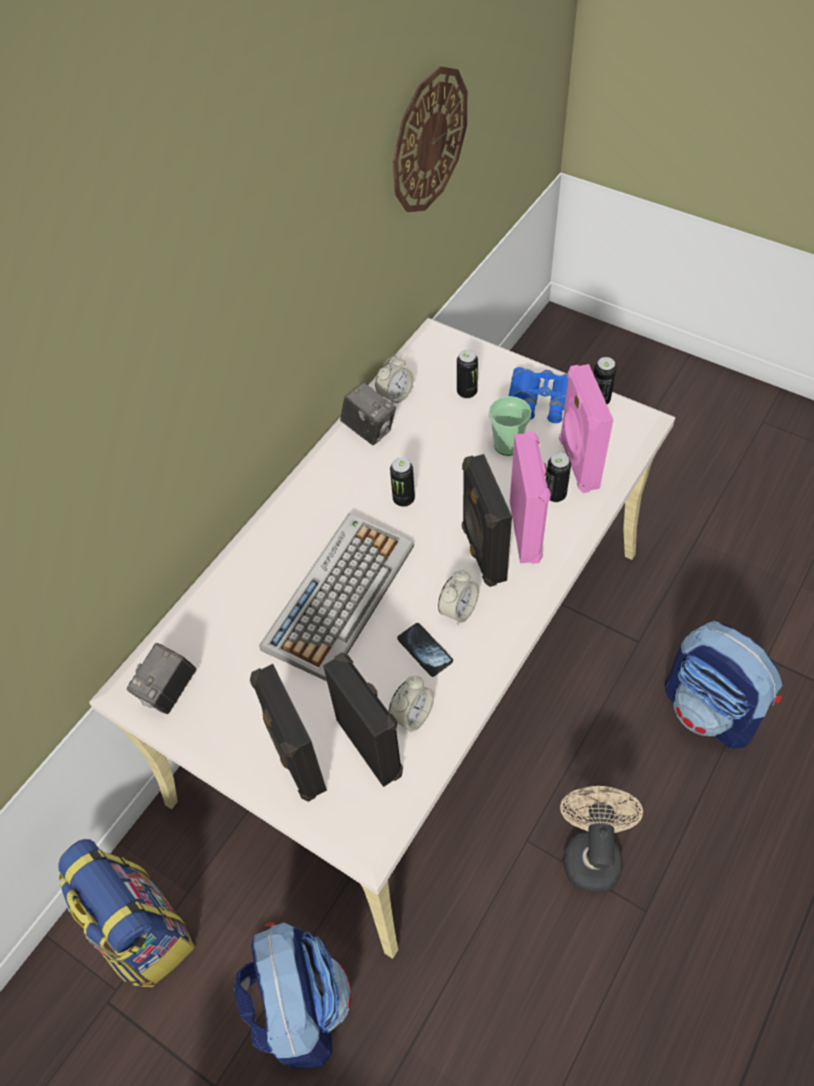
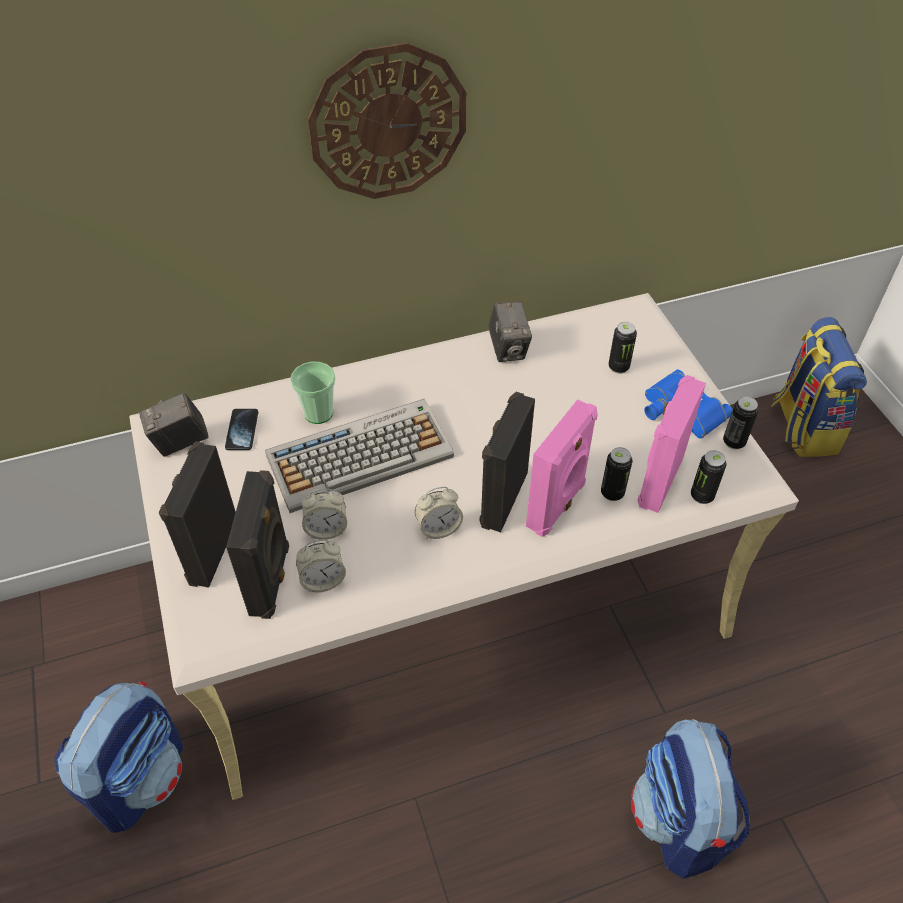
camera: 35 degrees right, 5 degrees down
backpack [58,839,195,987] -> backpack moved to [772,317,867,457]
alarm clock [375,356,414,404] -> alarm clock moved to [302,489,347,540]
can [390,457,415,507] -> can moved to [691,450,726,504]
wall clock [393,66,468,212] -> wall clock moved to [308,43,466,199]
phone [397,623,453,677] -> phone moved to [225,409,258,450]
cup [489,396,531,456] -> cup moved to [290,361,336,424]
beige fan [560,786,643,893] -> none

